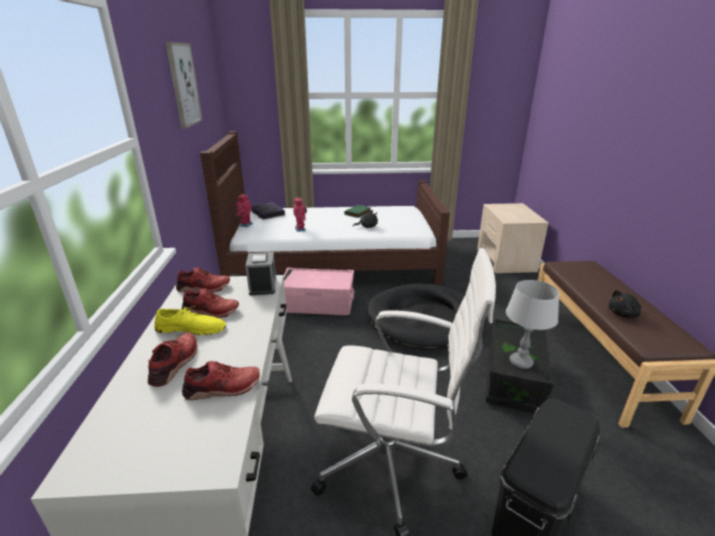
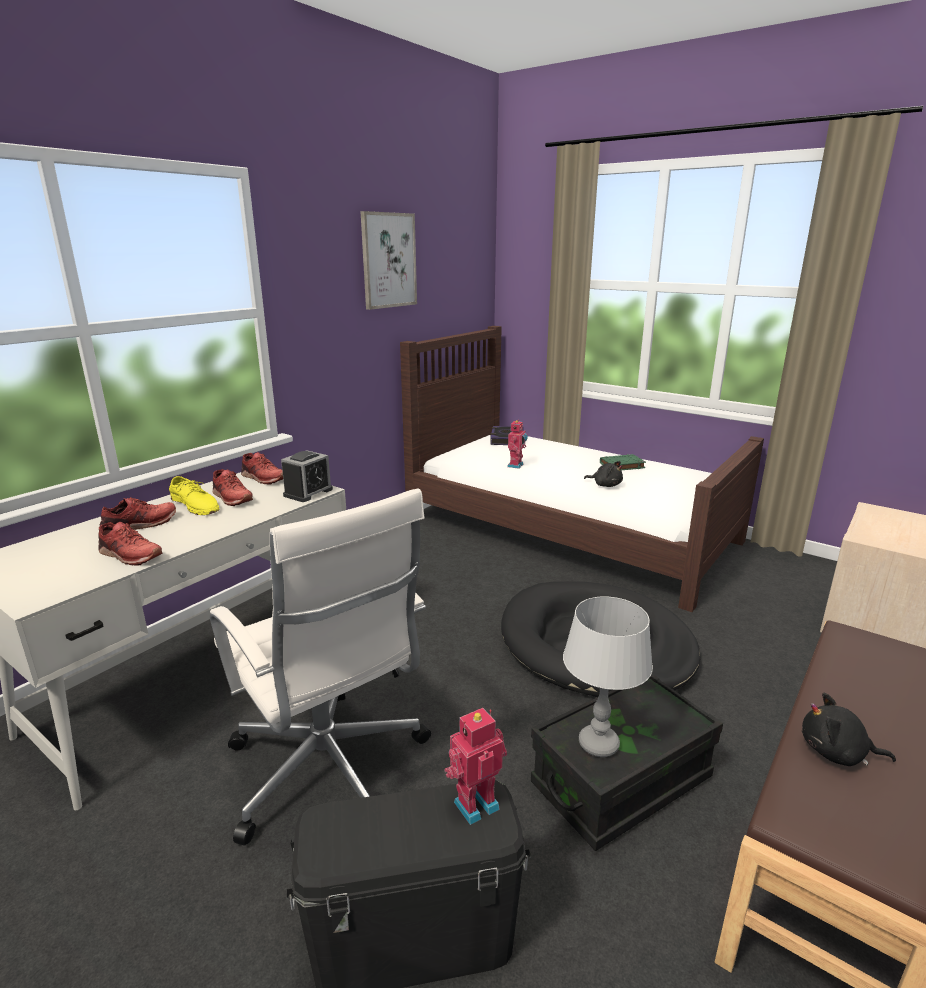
camera: 40 degrees right, 5 degrees down
toy robot [236,194,253,227] -> toy robot moved to [444,708,507,825]
pink storage box [283,268,354,315] -> none

